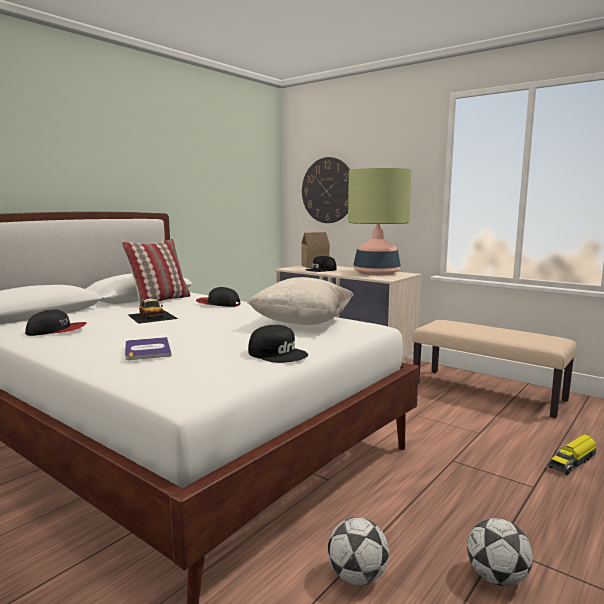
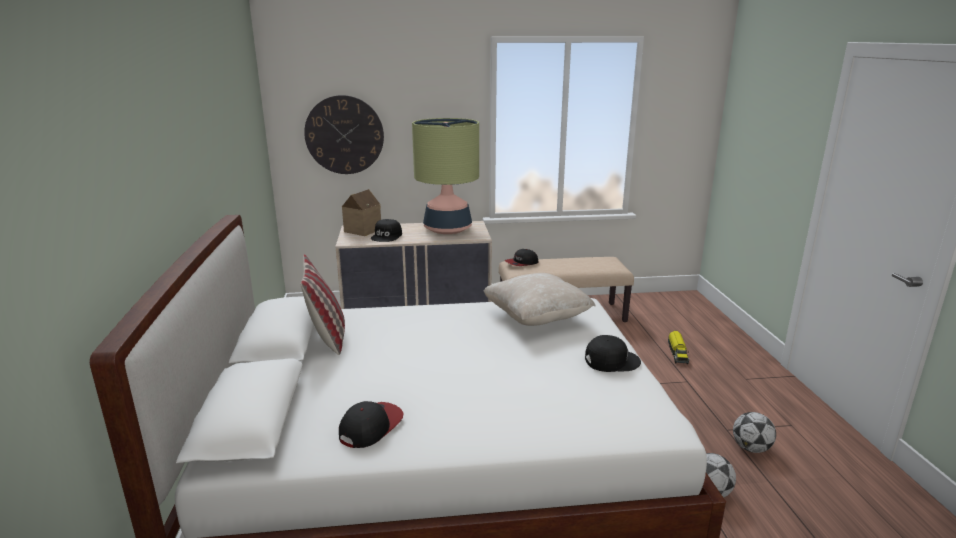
camera: 45 degrees left, 10 degrees up
book [125,337,172,360] -> none
toy car [128,299,178,324] -> none
cap [196,287,240,307] -> cap moved to [505,249,538,266]

